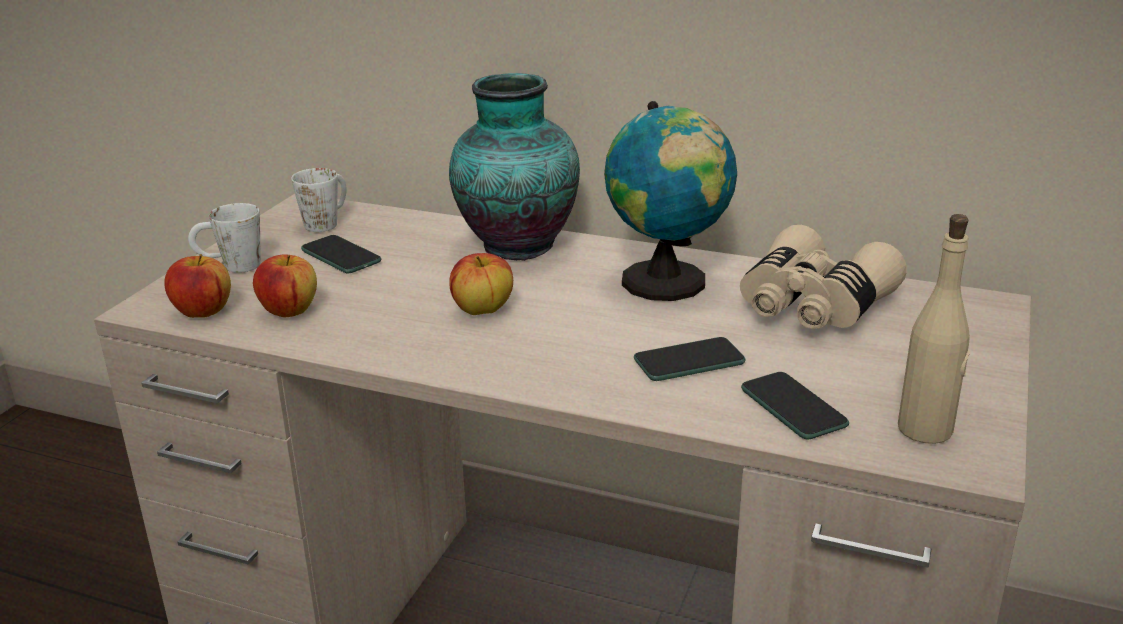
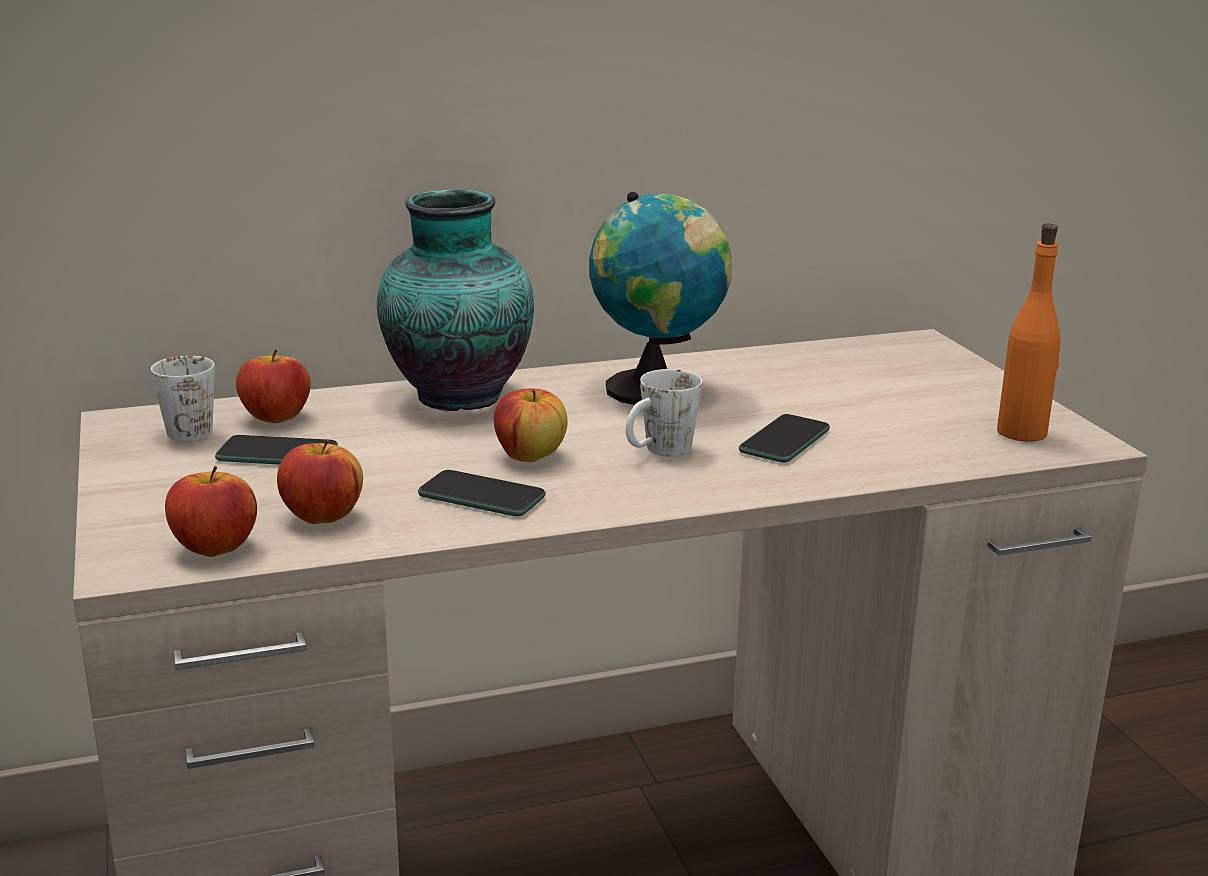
camera: 40 degrees left, 5 degrees down
white mug [188,203,261,273] -> white mug moved to [626,369,703,457]
beige binoculars [740,225,907,329] -> none
phone [741,372,849,440] -> phone moved to [418,470,546,516]
beige bottle [898,214,970,444] -> orange bottle [997,223,1060,442]
none -> apple [236,349,310,423]

